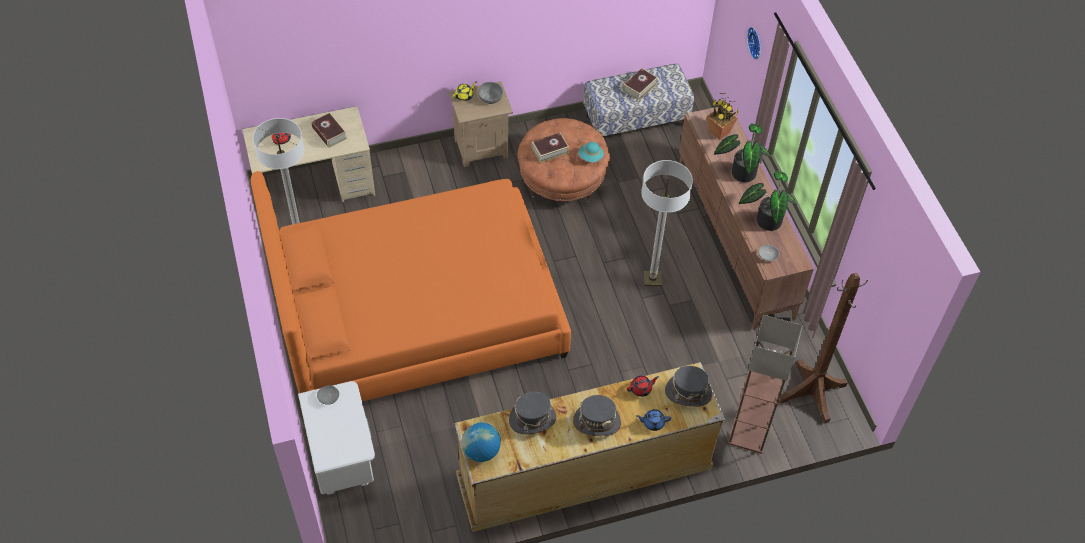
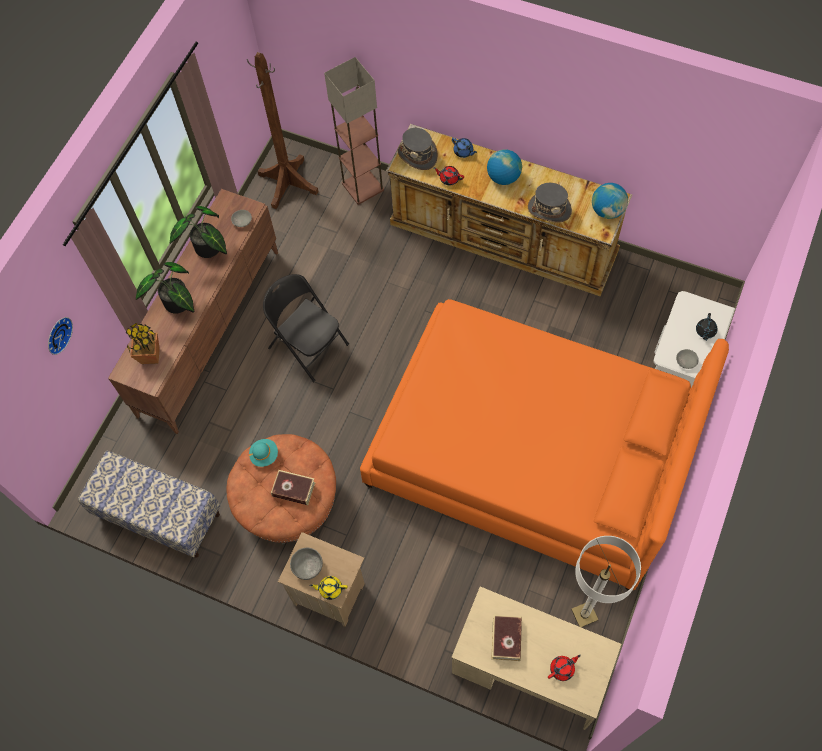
camera: 135 degrees left, 10 degrees up
grey hat [573,395,621,436] -> globe [487,149,522,185]
book [623,68,658,101] -> none
floor lamp [641,160,693,286] -> black chair [263,274,349,383]
none -> black teapot [696,313,717,341]

